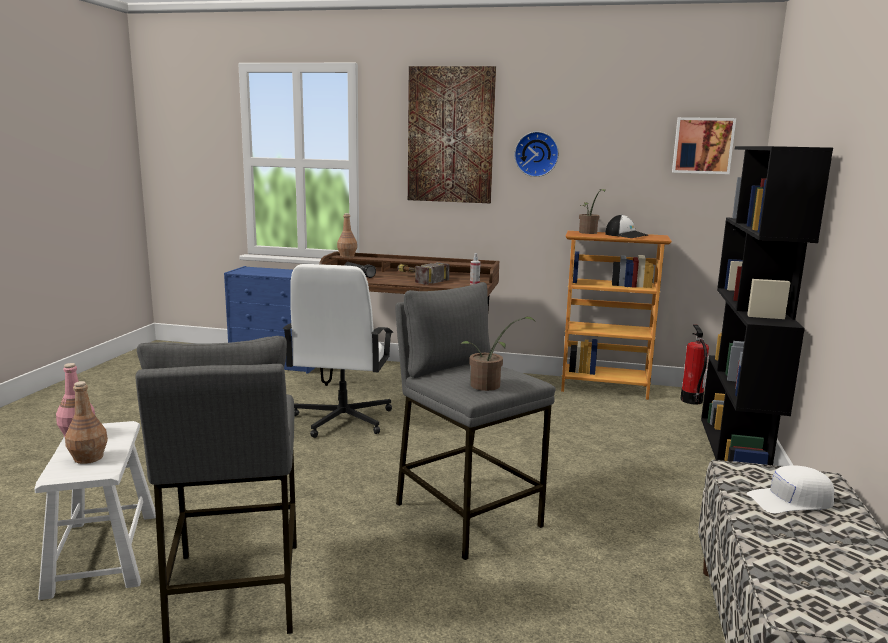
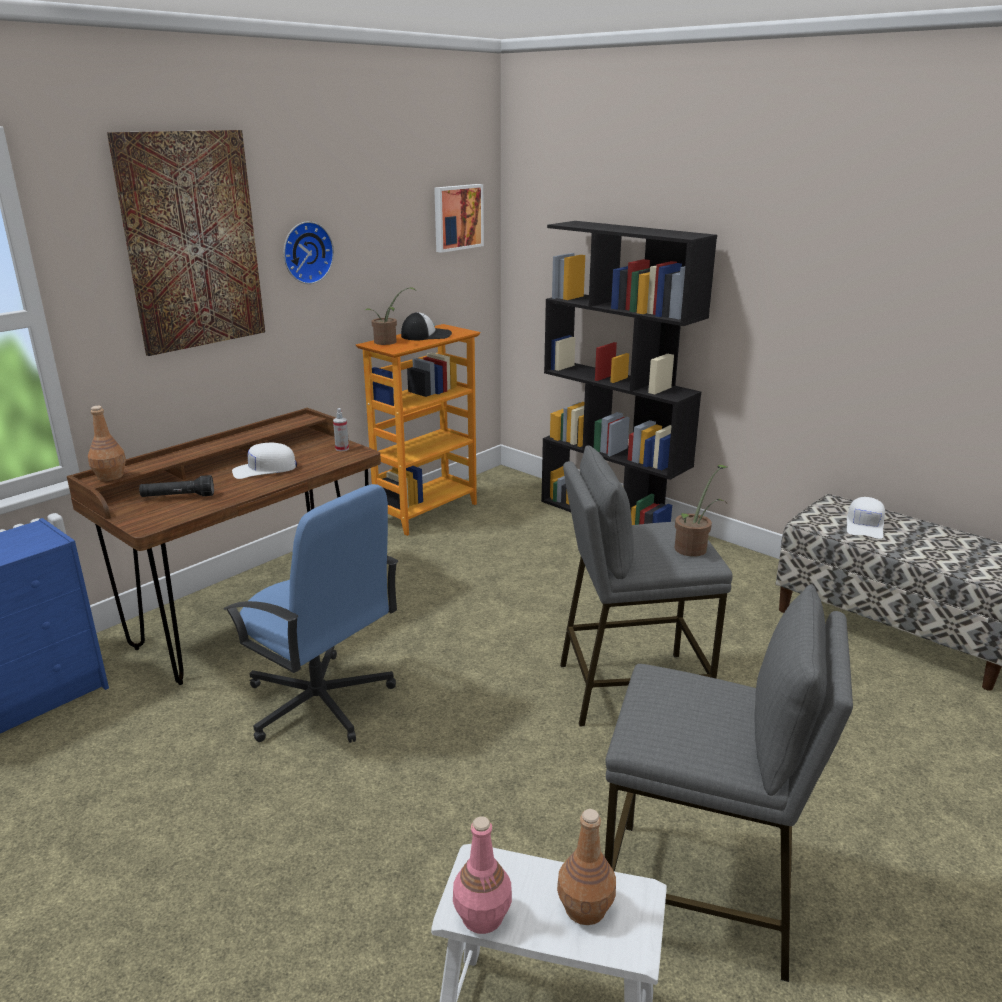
camera: 60 degrees left, 10 degrees up
white office chair [283,264,393,438] -> blue office chair [223,484,398,743]
hammer [398,262,450,285] -> white cap [232,443,297,479]
fire extinguisher [680,324,709,404] -> none

